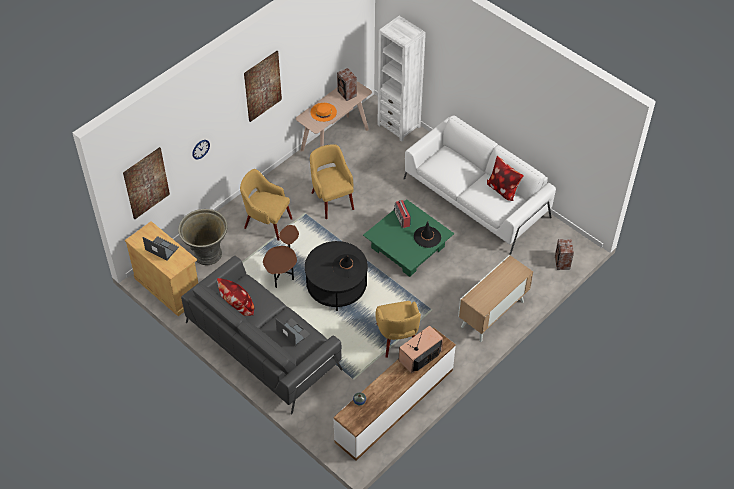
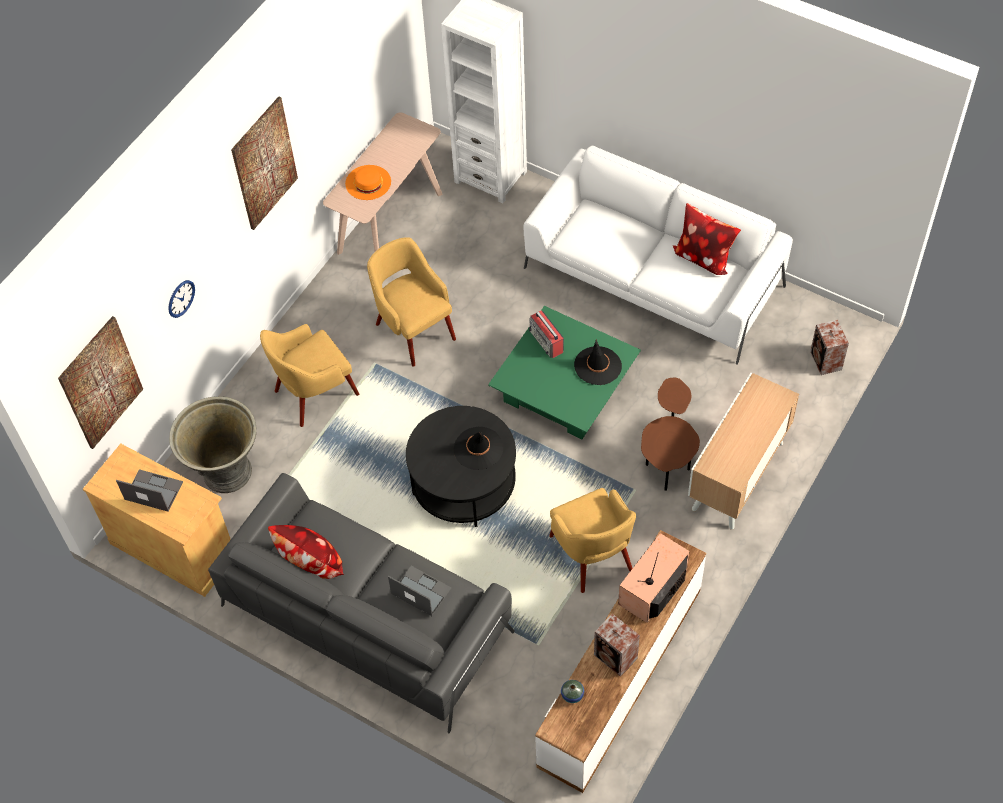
camera: 10 degrees left, 5 degrees up
yellow armchair [240,169,292,241] -> yellow armchair turned 45 degrees counterclockwise [260,324,359,427]
brown side table [263,225,299,288] -> brown side table moved to [641,378,700,491]
speaker [337,68,357,101] -> speaker moved to [594,614,640,677]

